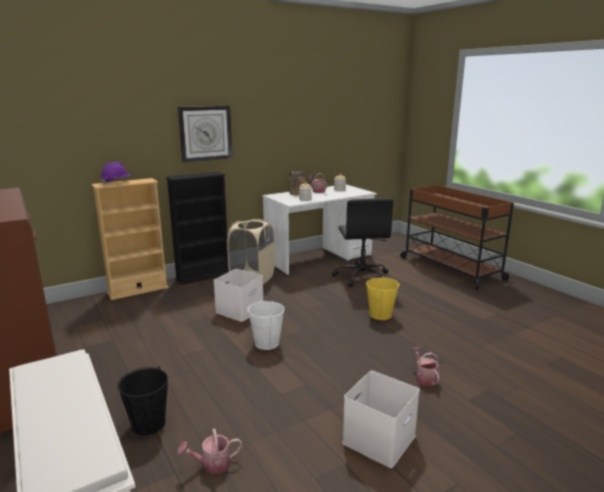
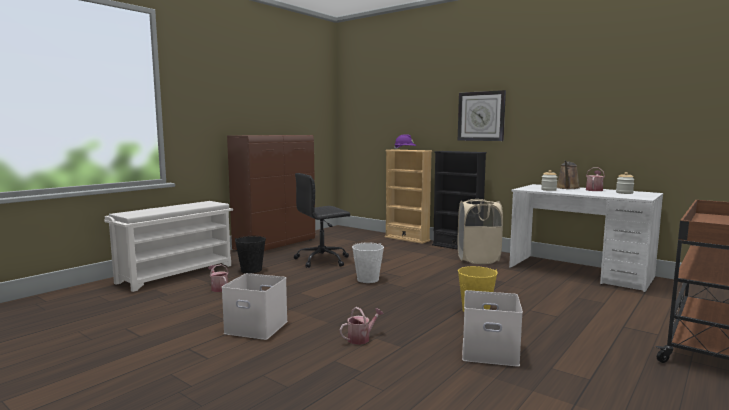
camera: 70 degrees right, 10 degrees down
white storage box [213,269,263,322] -> white storage box moved to [462,290,523,367]
black office chair [332,198,393,287] -> black office chair moved to [294,173,350,268]

